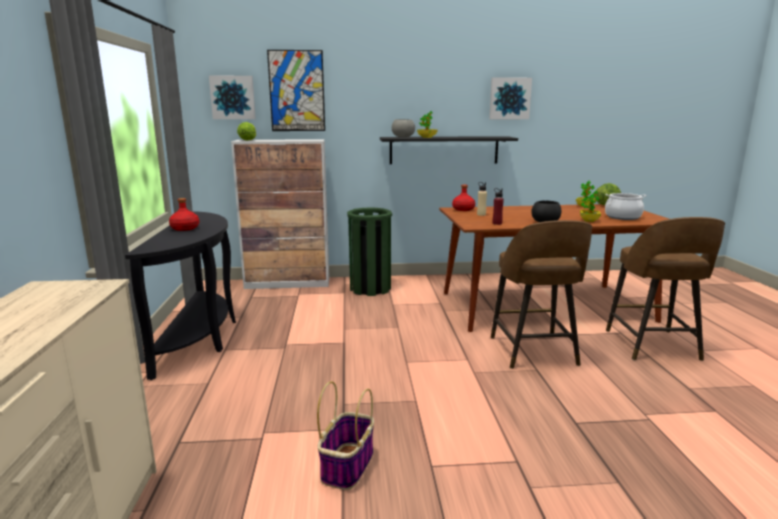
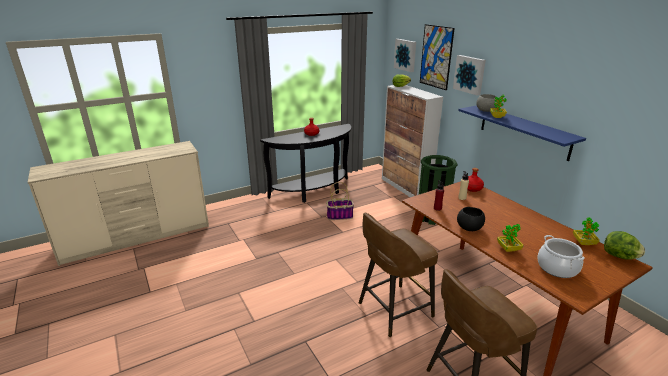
camera: 65 degrees right, 10 degrees up
basket [317,381,374,490] -> basket moved to [326,182,354,220]
black shelf [380,136,518,164] -> blue shelf [458,105,586,161]
picture [489,77,532,119] -> picture moved to [453,55,486,96]

